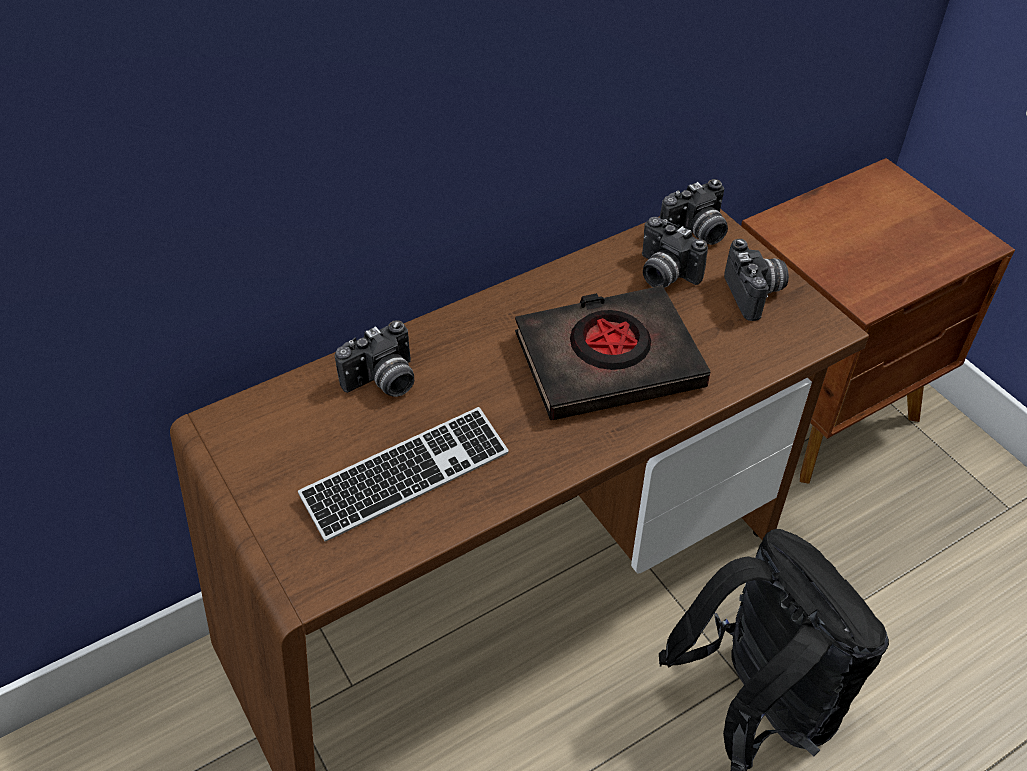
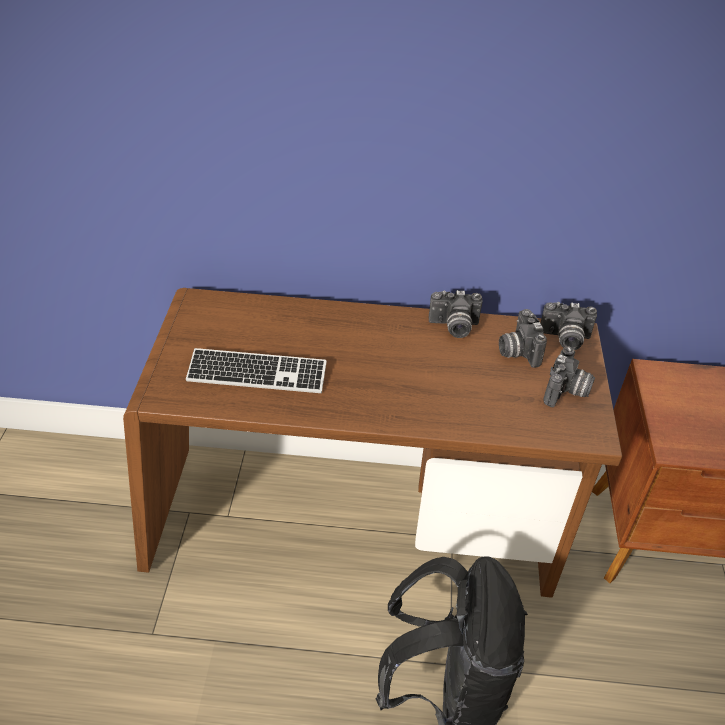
camera: 35 degrees right, 5 degrees down
camera [335,320,414,397] -> camera moved to [429,290,482,338]
black book [515,285,710,420] -> none

